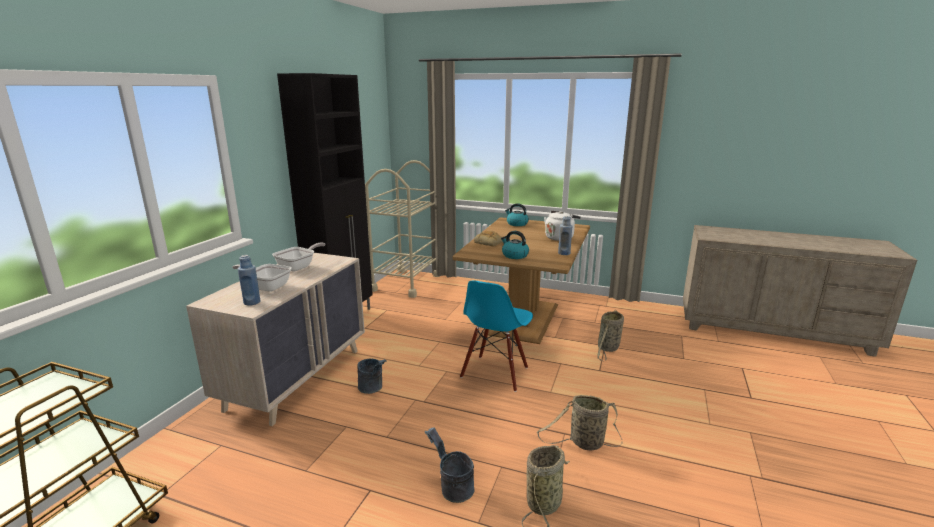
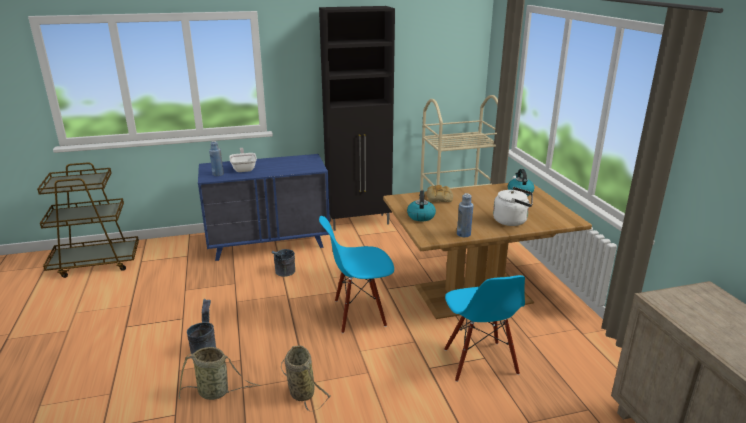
camera: 55 degrees right, 5 degrees up
beige dresser [186,253,365,426] -> blue dresser [198,154,330,261]
frying pan [272,242,325,271] -> none
basket [597,310,624,361] -> blue chair [444,275,525,382]

